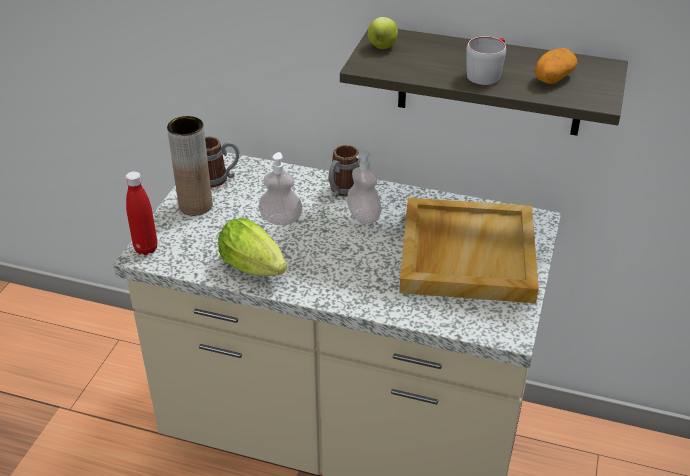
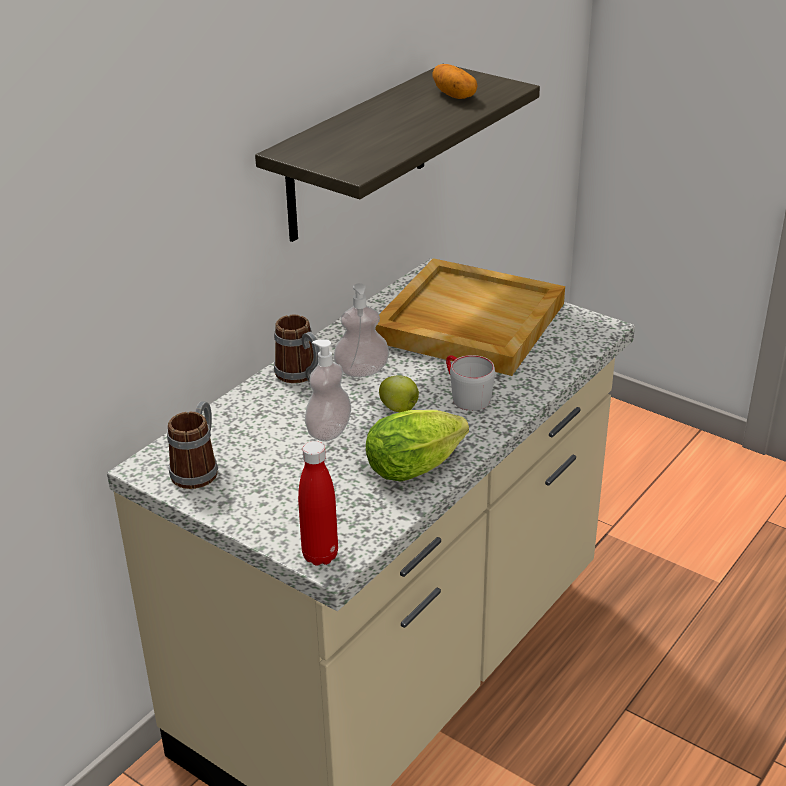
camera: 70 degrees left, 5 degrees down
brown vase [167,116,212,216] -> none
apple [368,17,398,49] -> apple moved to [379,375,419,412]
grey mug [466,36,506,85] -> grey mug moved to [446,355,495,411]

